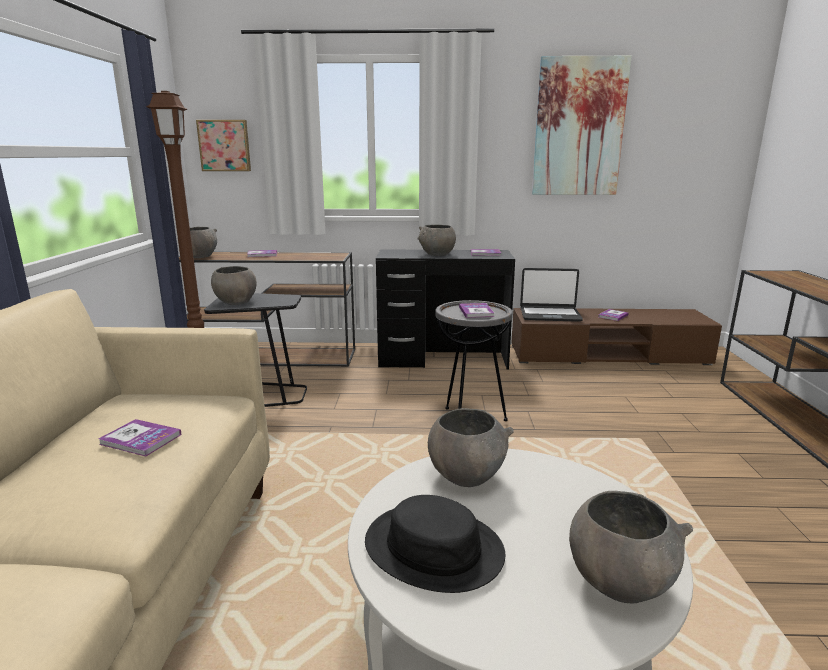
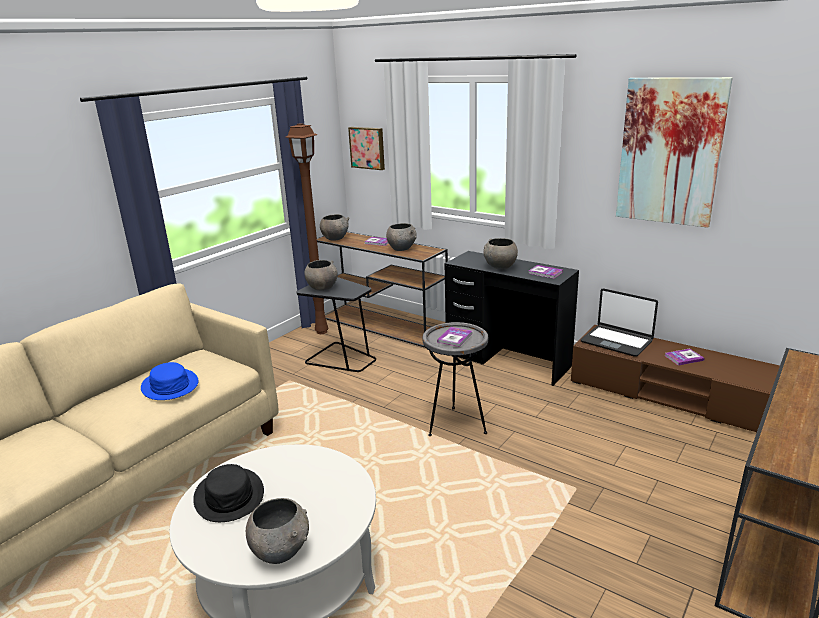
camera: 35 degrees right, 5 degrees up
book [98,419,182,457] -> blue hat [141,362,198,400]
grey bowl [428,408,514,487] -> grey bowl moved to [386,223,417,251]

